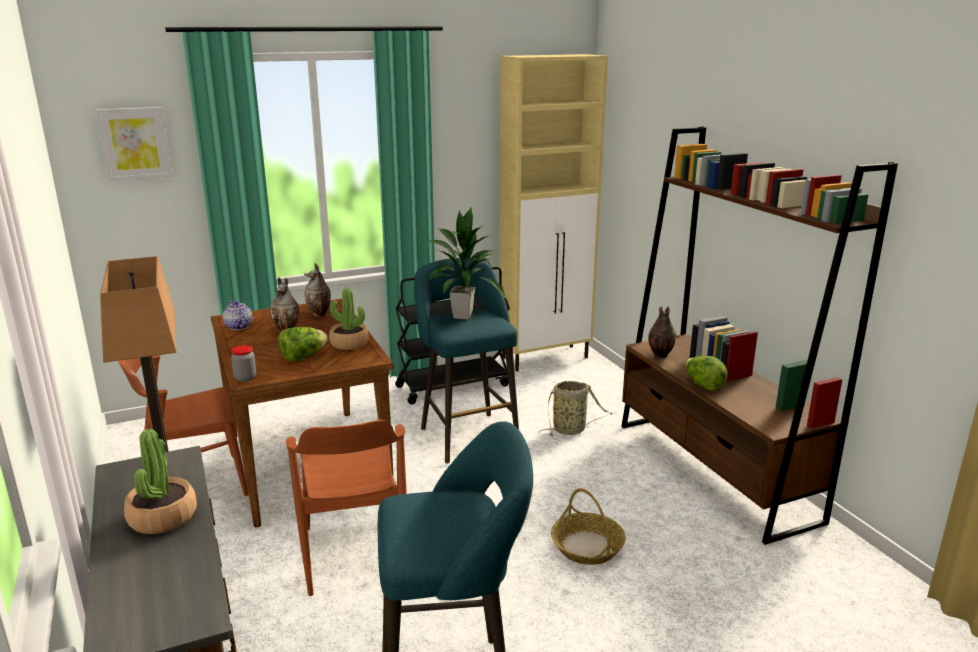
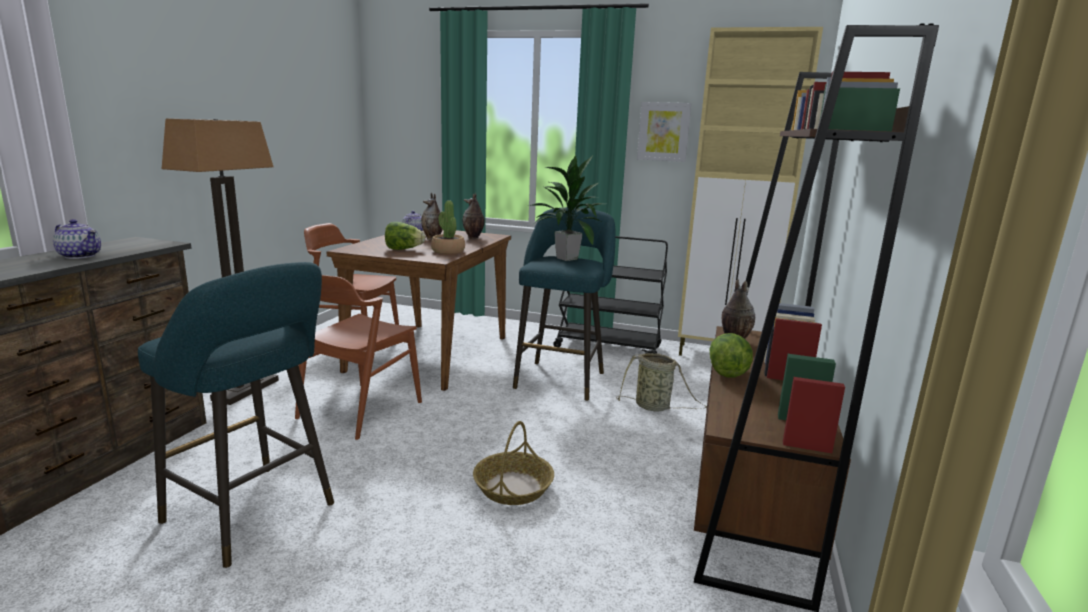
camera: 40 degrees right, 5 degrees down
picture [96,107,172,181] -> picture moved to [637,102,691,162]
potted plant [124,429,197,534] -> teapot [53,219,101,259]
jar [231,345,256,382] -> none

